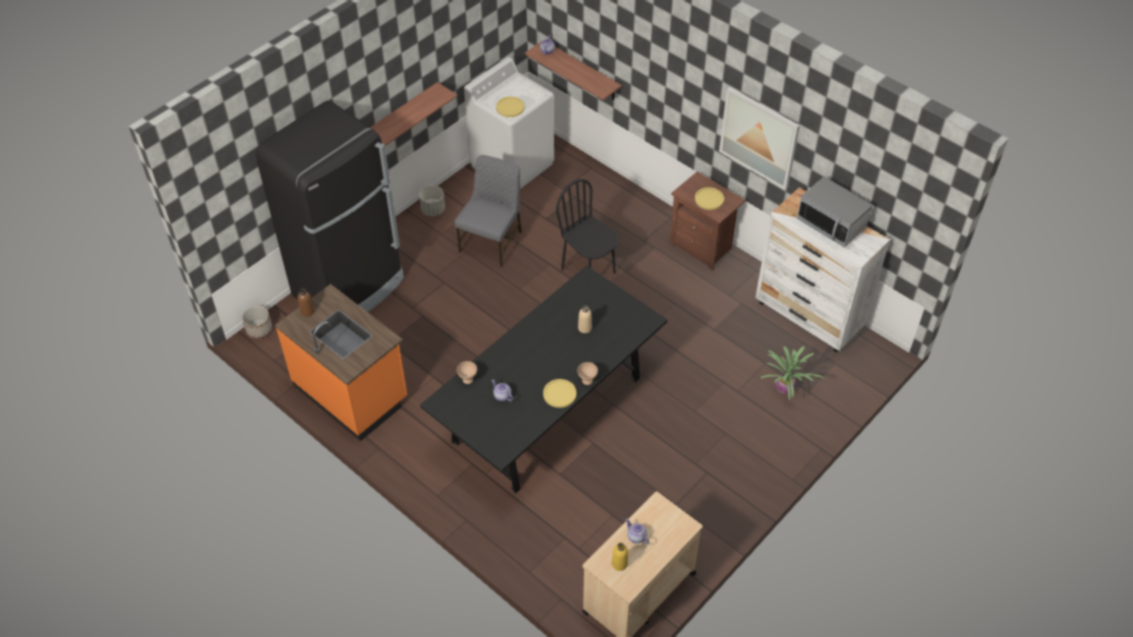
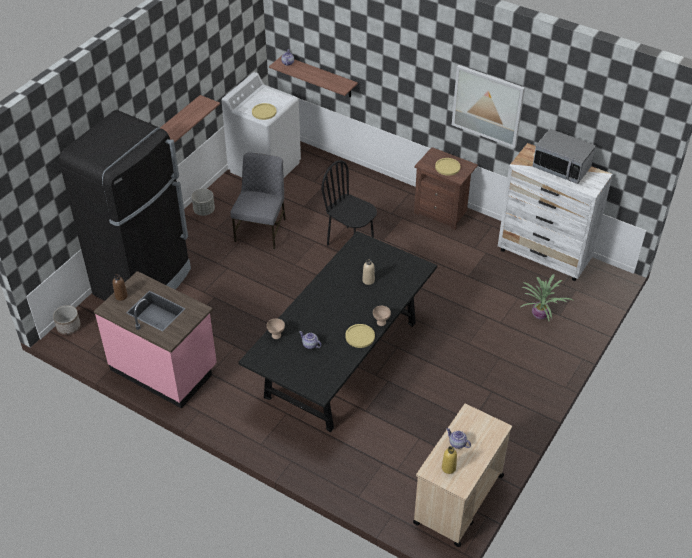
camera: 10 degrees left, 5 degrees down
orange counter [275,284,407,441] -> pink counter [94,271,217,408]

